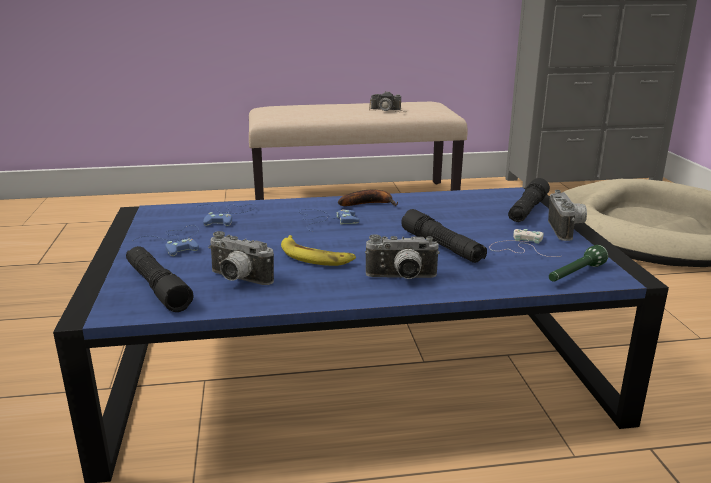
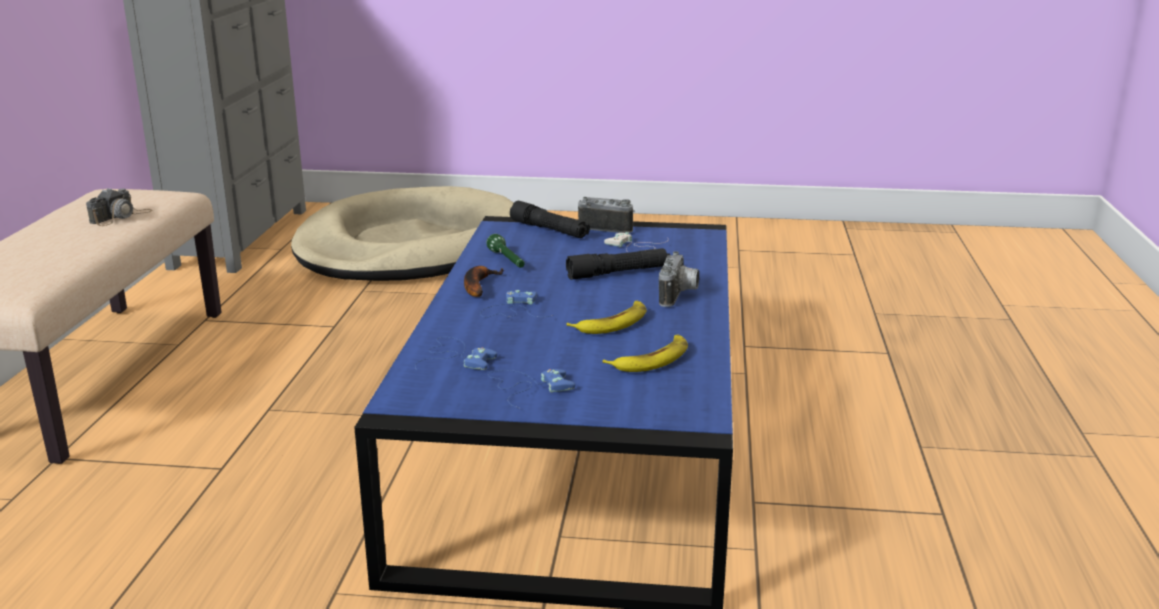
camera: 75 degrees left, 0 degrees up
black flashlight [126,246,193,312] -> none
camera [208,231,274,285] -> banana [602,335,688,372]
green flashlight [549,245,608,282] -> green flashlight moved to [486,234,525,268]

